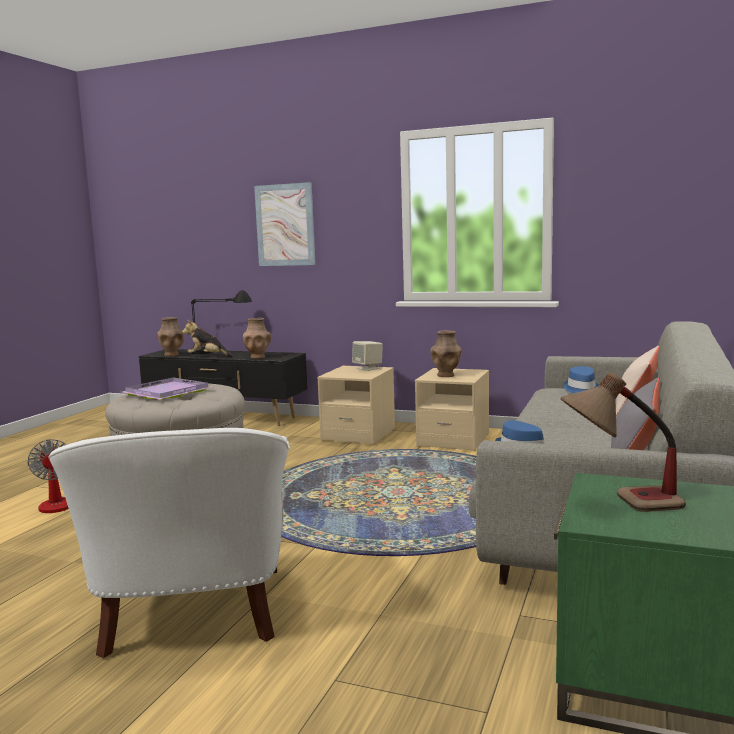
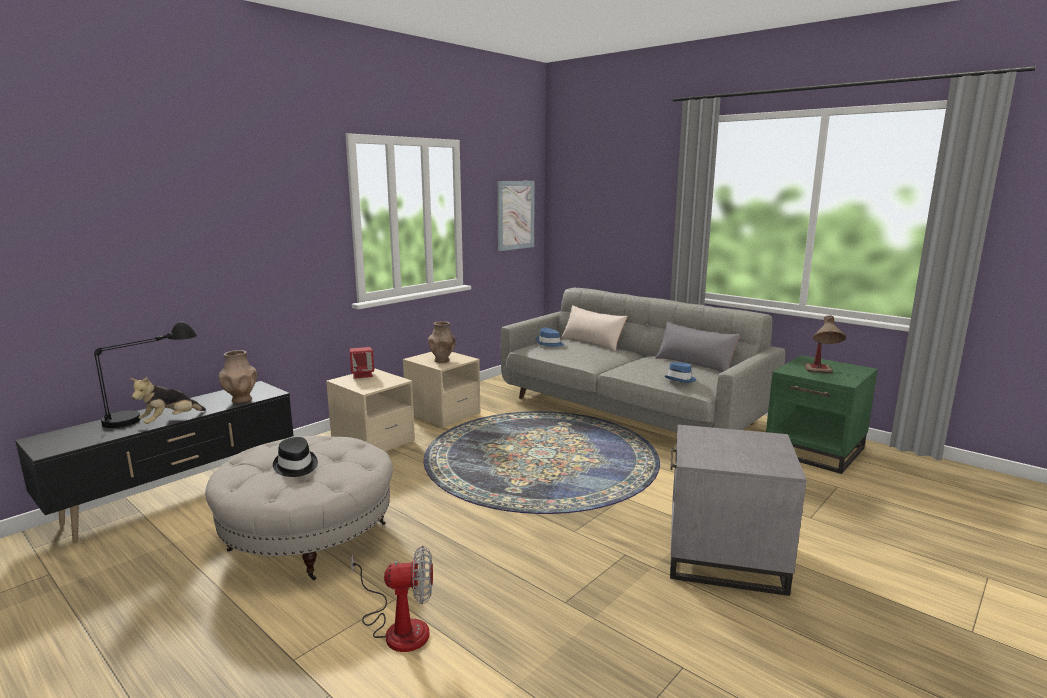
camera: 70 degrees left, 5 degrees up
white armchair [49,428,290,658] -> grey side table [670,425,807,596]
purple tray [122,377,212,399] -> black hat [273,437,318,477]
brown vase [157,317,184,356] -> none
picture [254,182,315,266] -> picture moved to [497,181,535,251]
beige speaker [352,341,383,371] -> red speaker [350,347,374,379]

